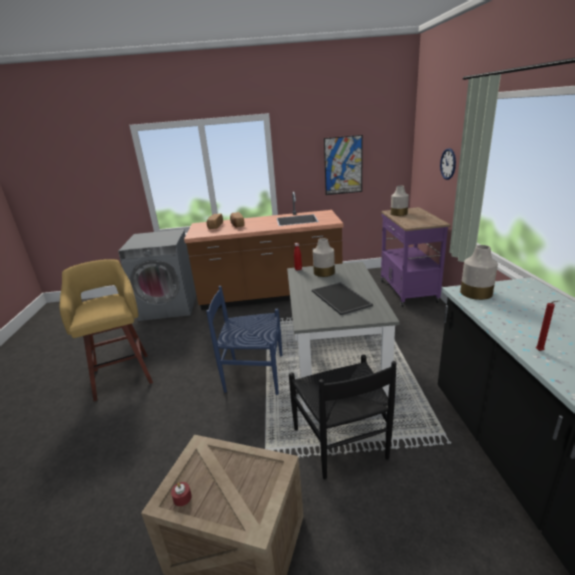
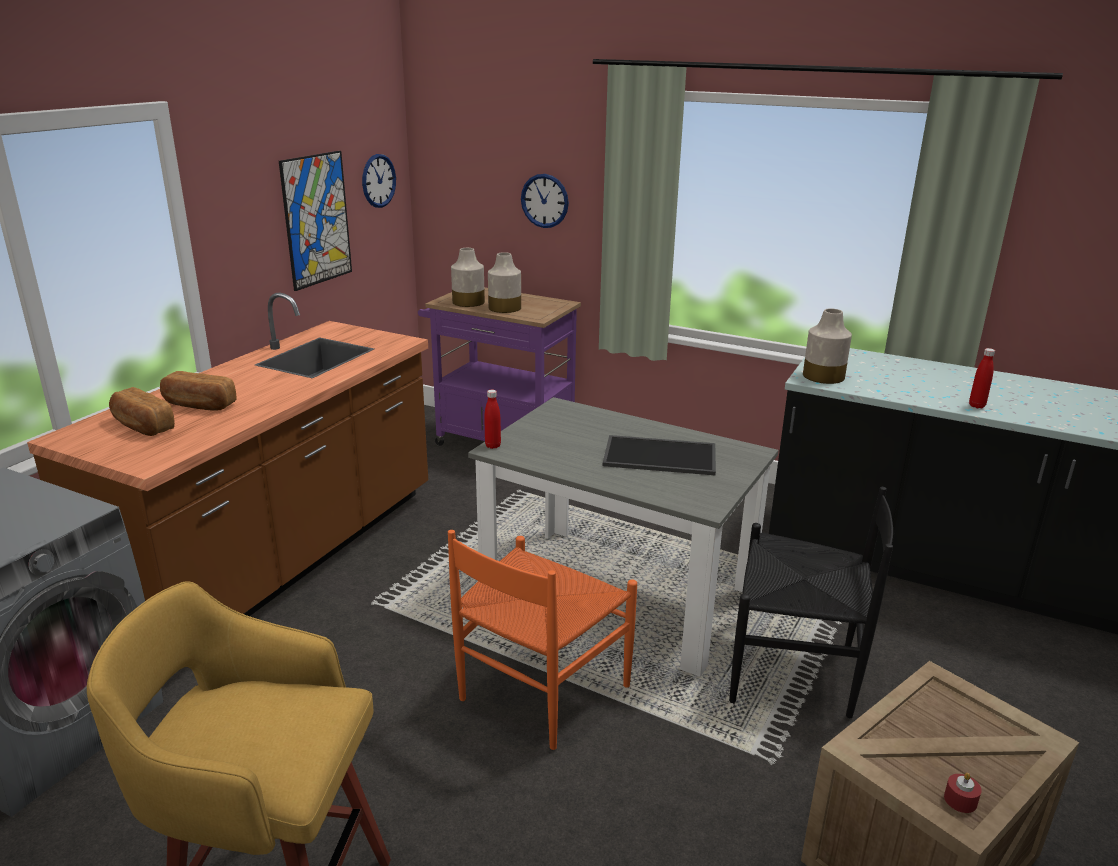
camera: 60 degrees left, 0 degrees up
blue chair [206,286,282,395] -> orange chair [448,530,637,750]
beige vase [313,238,335,277] -> beige vase moved to [488,252,521,313]
red candle [536,301,558,351] -> red bottle [969,348,995,408]
none -> wall clock [362,154,396,208]

